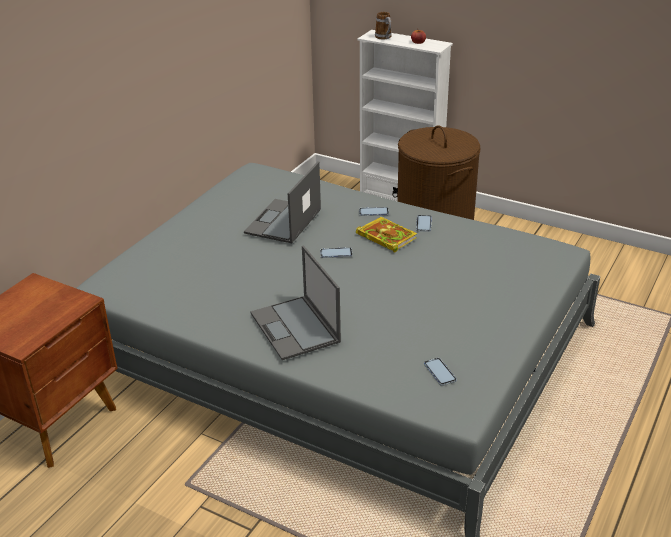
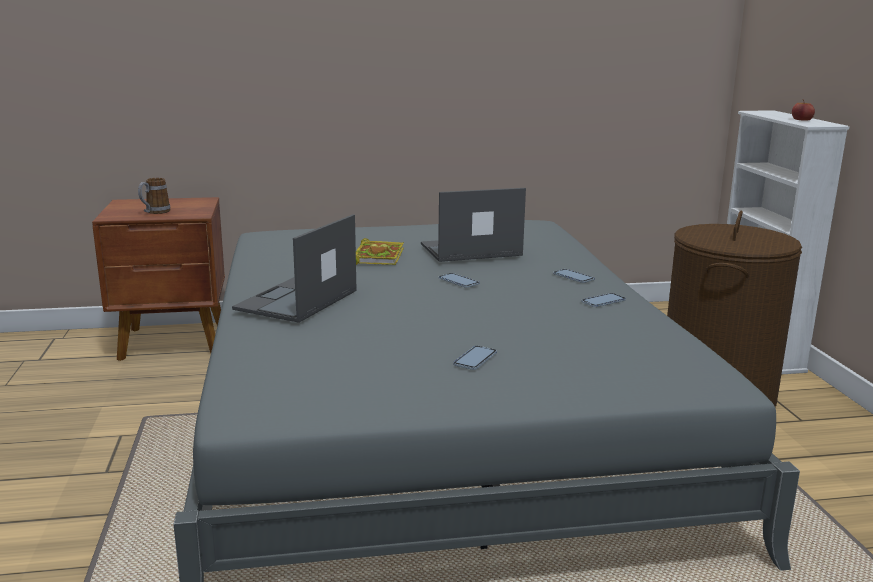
camera: 50 degrees right, 15 degrees down
book [356,217,417,253] -> book moved to [356,238,404,265]
mug [375,12,392,39] -> mug moved to [138,178,171,214]
phone [424,358,457,386] -> phone moved to [453,346,497,370]

